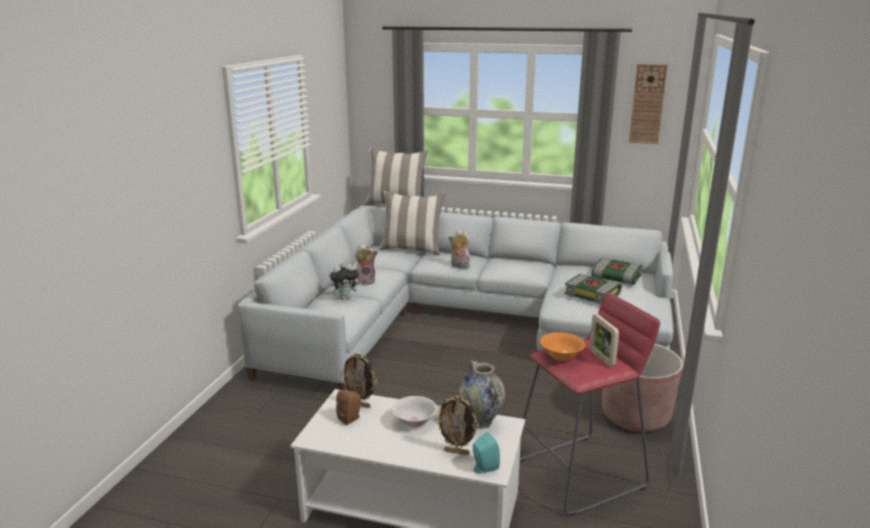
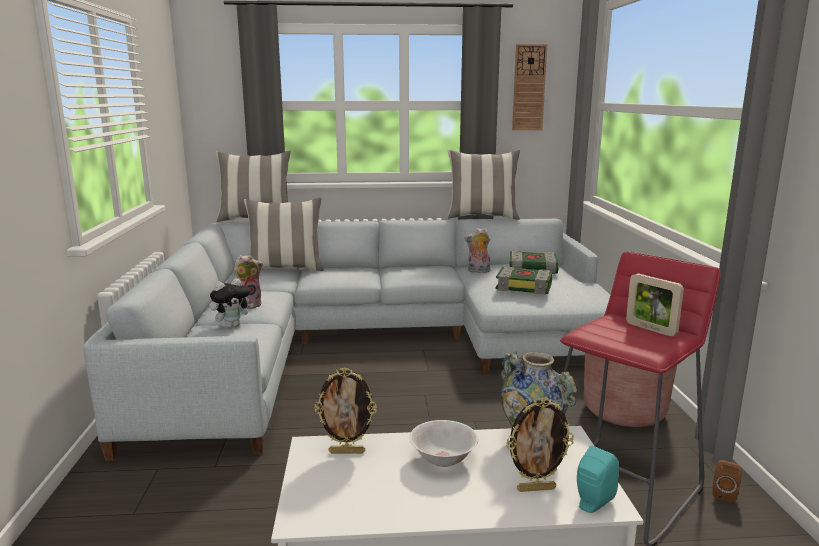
camera: 20 degrees left, 5 degrees down
brown speaker [336,390,361,425] -> brown speaker moved to [712,460,741,503]
plush toy [448,230,471,269] -> plush toy moved to [465,228,491,273]
orange bowl [540,332,585,361] -> none
none -> pillow [447,150,520,220]

